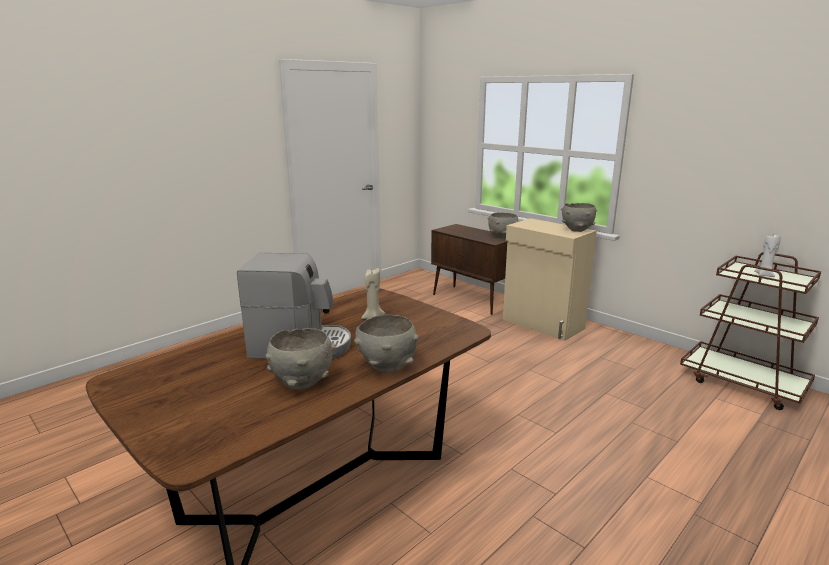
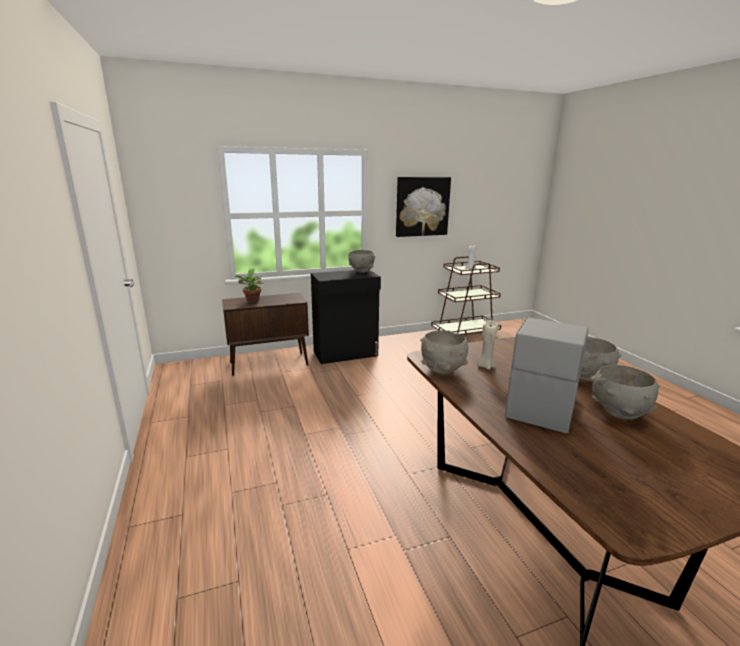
camera: 65 degrees left, 0 degrees up
grey bowl [488,213,518,238] -> grey bowl moved to [420,330,468,374]
beige cabinet [503,218,597,341] -> black cabinet [311,270,381,364]
none -> potted plant [235,268,264,303]
none -> picture [396,177,451,237]

